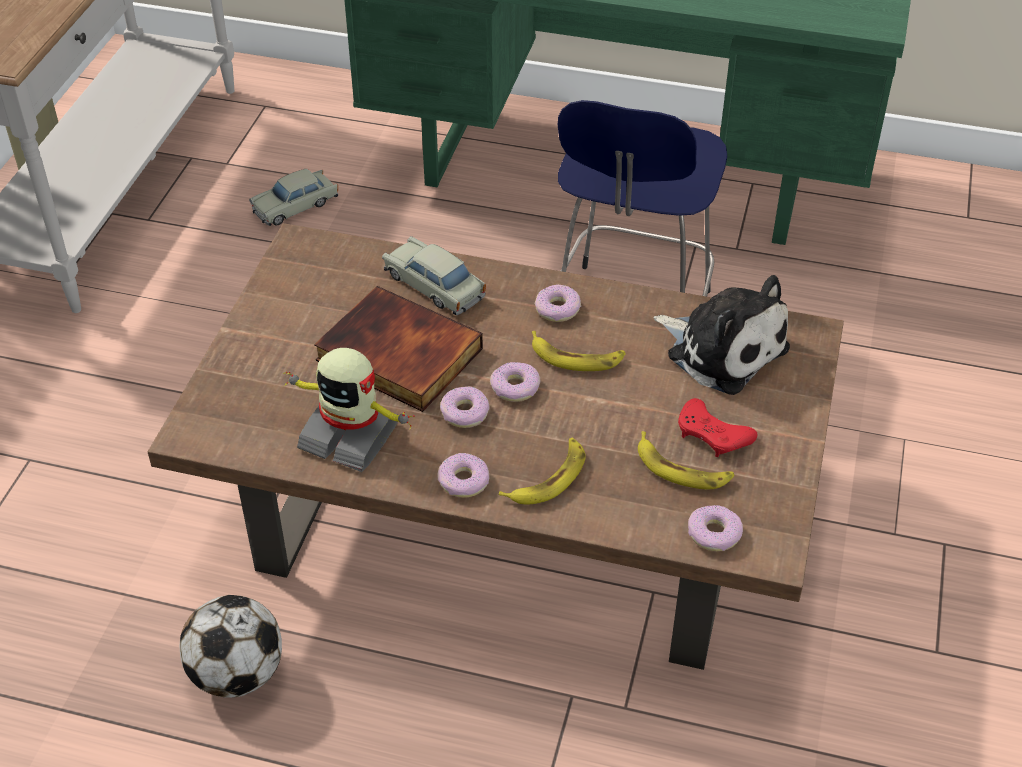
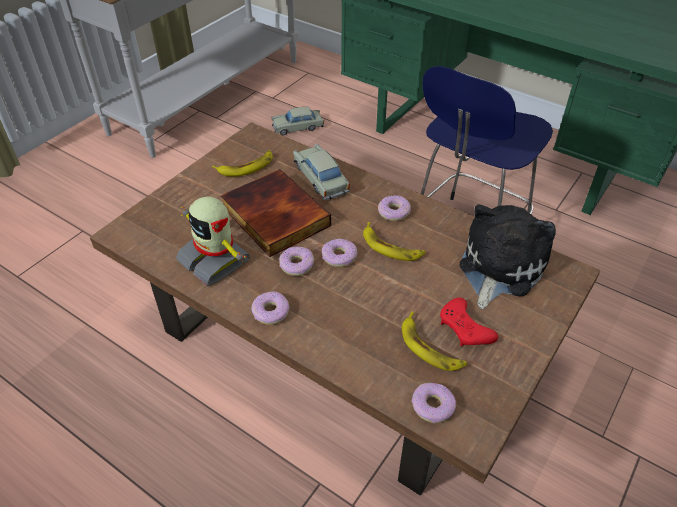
camera: 20 degrees right, 0 degrees up
football [180,595,282,698] -> none
banana [499,438,586,505] -> banana moved to [212,150,273,177]
plush toy [653,275,790,395] -> plush toy turned 120 degrees counterclockwise [459,204,556,309]

